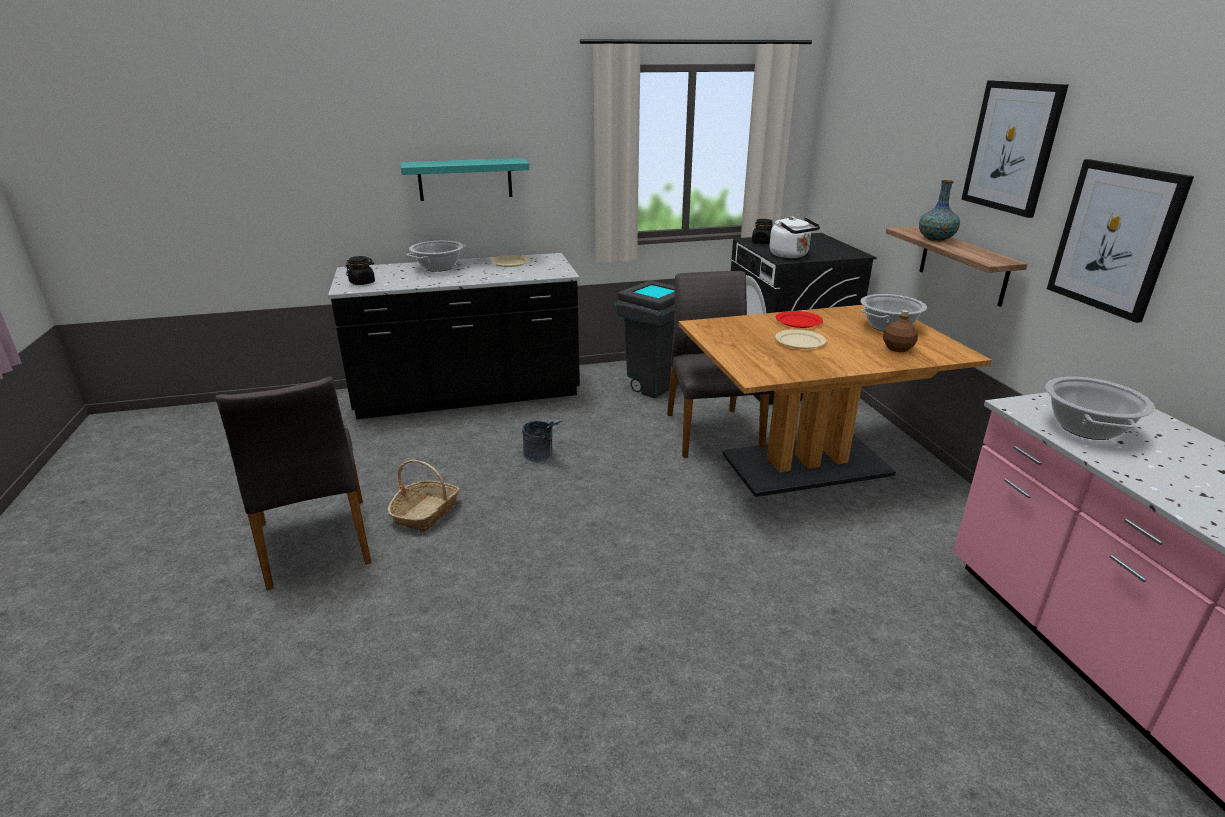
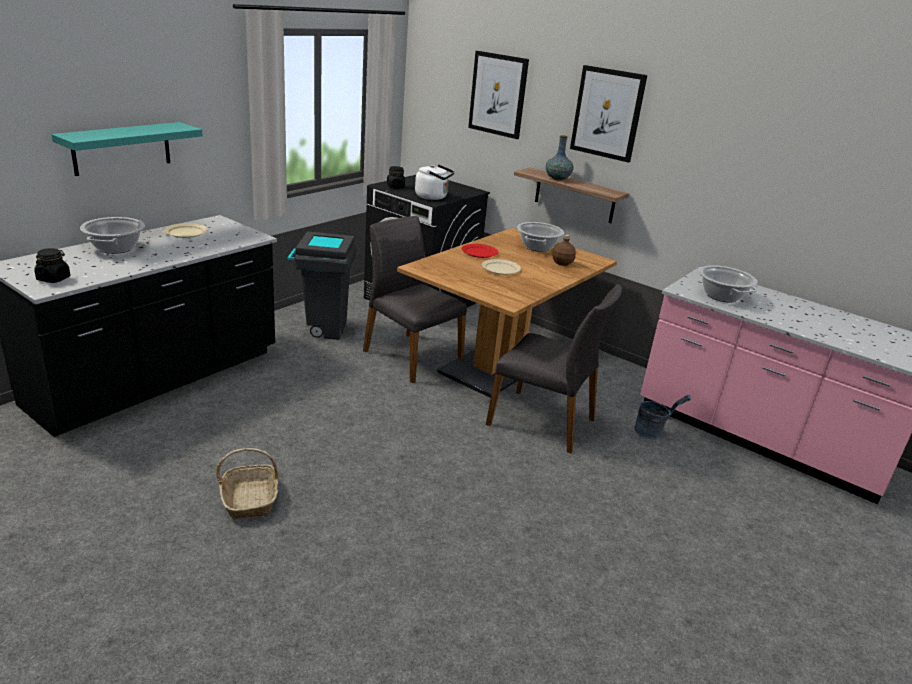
camera: 40 degrees left, 0 degrees up
grey chair [215,377,371,590] -> grey chair moved to [486,284,622,453]
grey bucket [522,419,562,462] -> grey bucket moved to [634,395,692,440]
picture [1047,159,1194,323] -> picture moved to [468,51,529,139]

